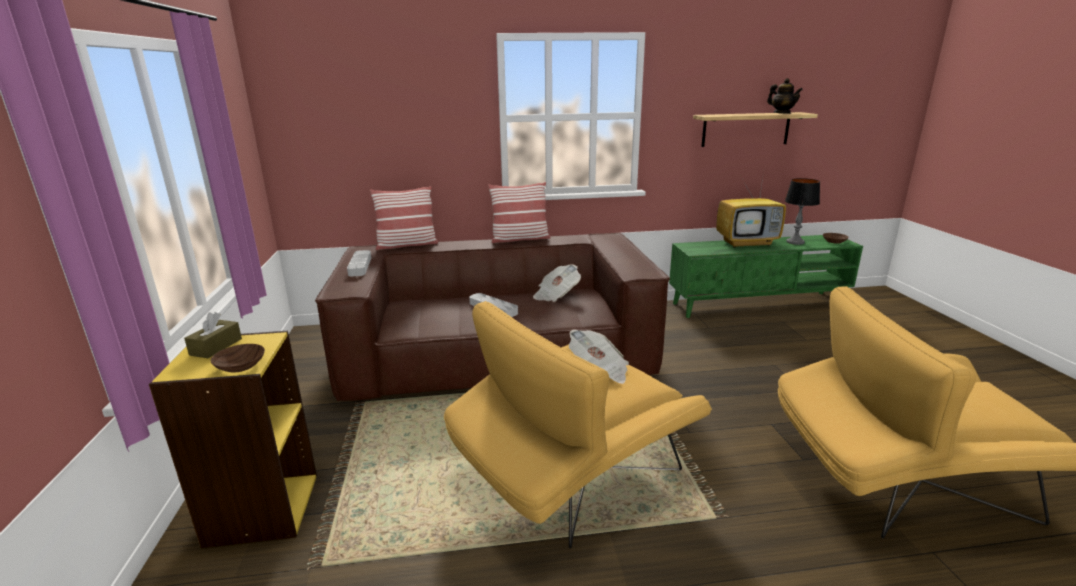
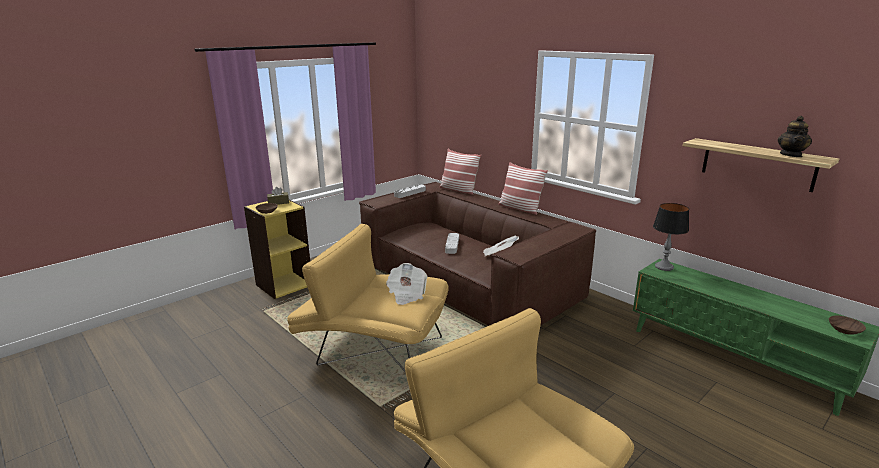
camera: 55 degrees right, 0 degrees up
television [716,171,786,248] -> none
table lamp [785,178,820,245] -> table lamp moved to [653,203,689,271]

